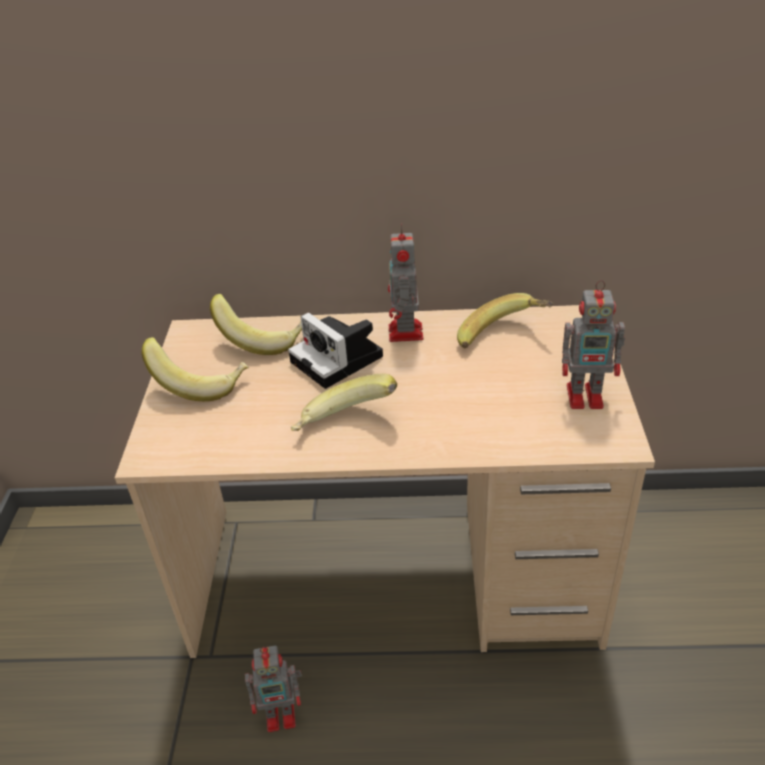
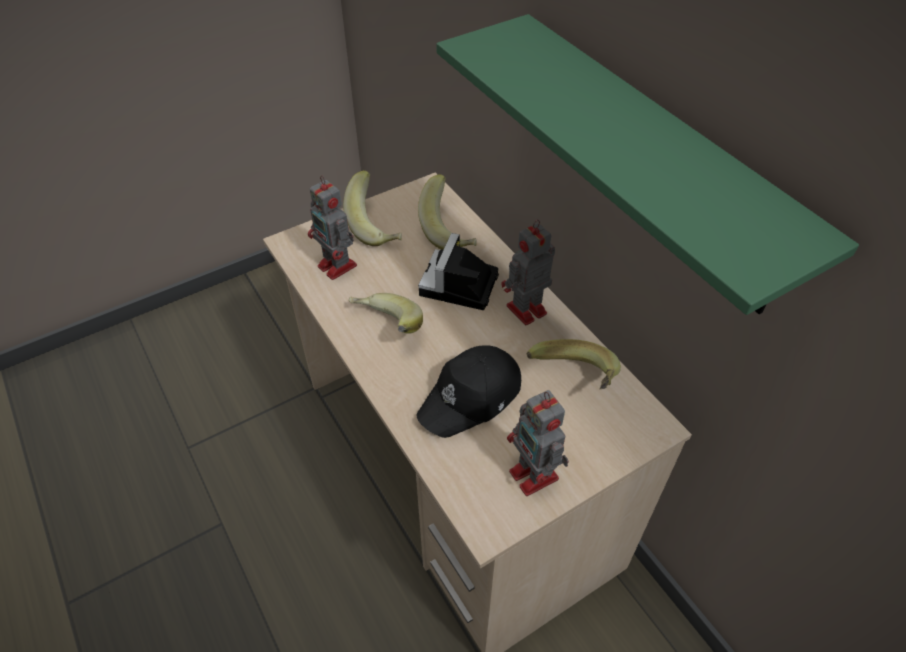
camera: 55 degrees right, 10 degrees up
toy robot [245,646,302,732] -> toy robot moved to [308,175,357,280]
none -> black cap [417,345,521,438]
none -> green shelf [436,14,859,315]

